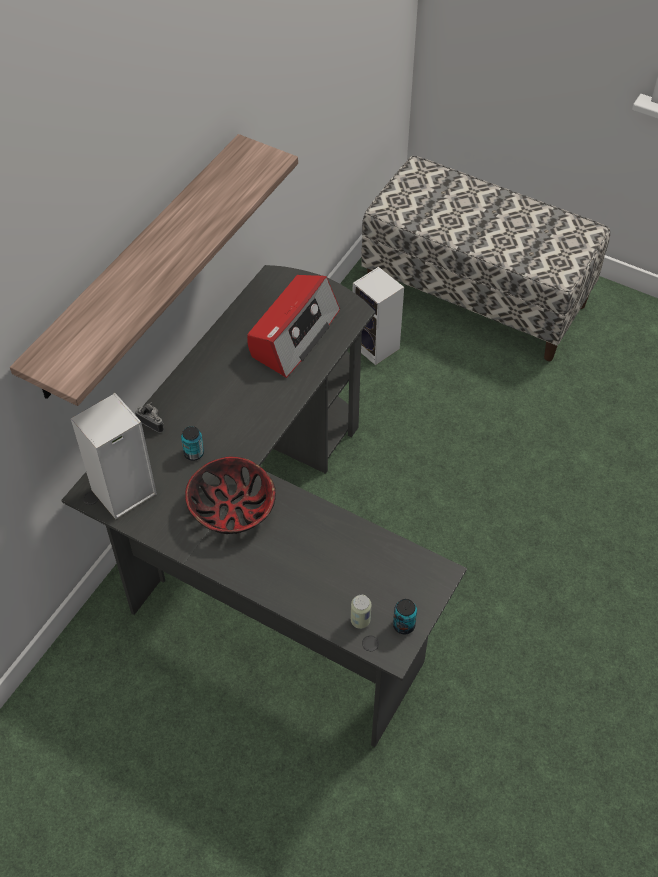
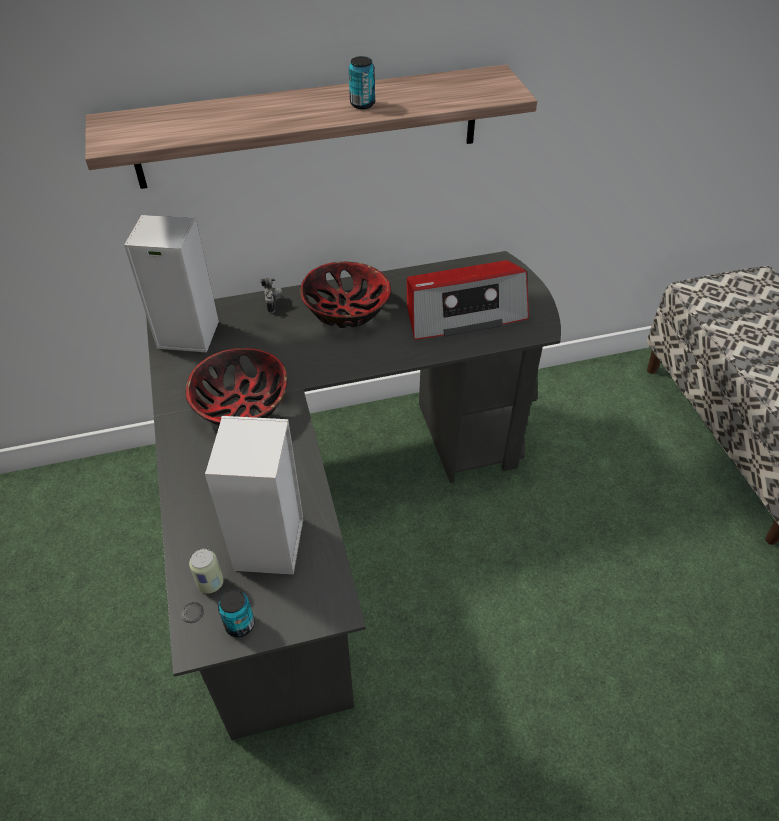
camera: 45 degrees right, 5 degrees down
can [181,426,204,461] -> can moved to [349,56,375,109]
speaker [353,267,404,365] -> speaker moved to [205,416,304,575]
none -> bowl [300,262,391,328]

